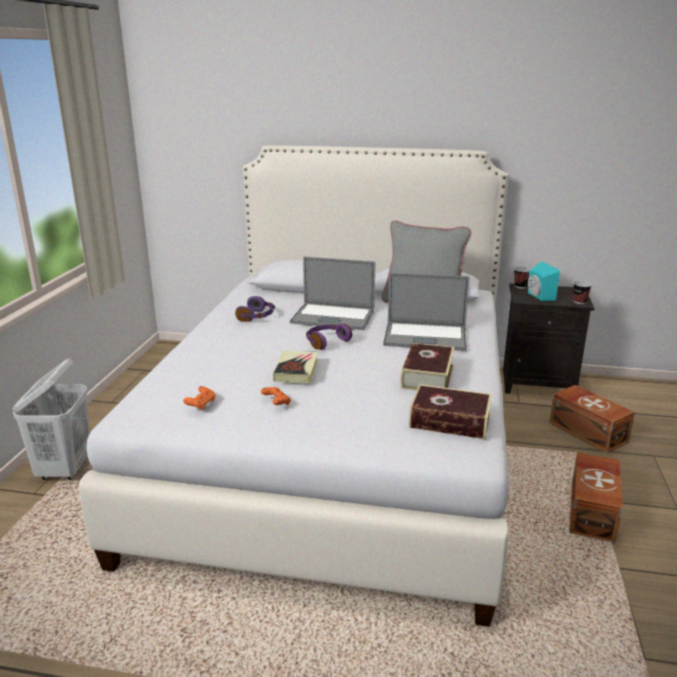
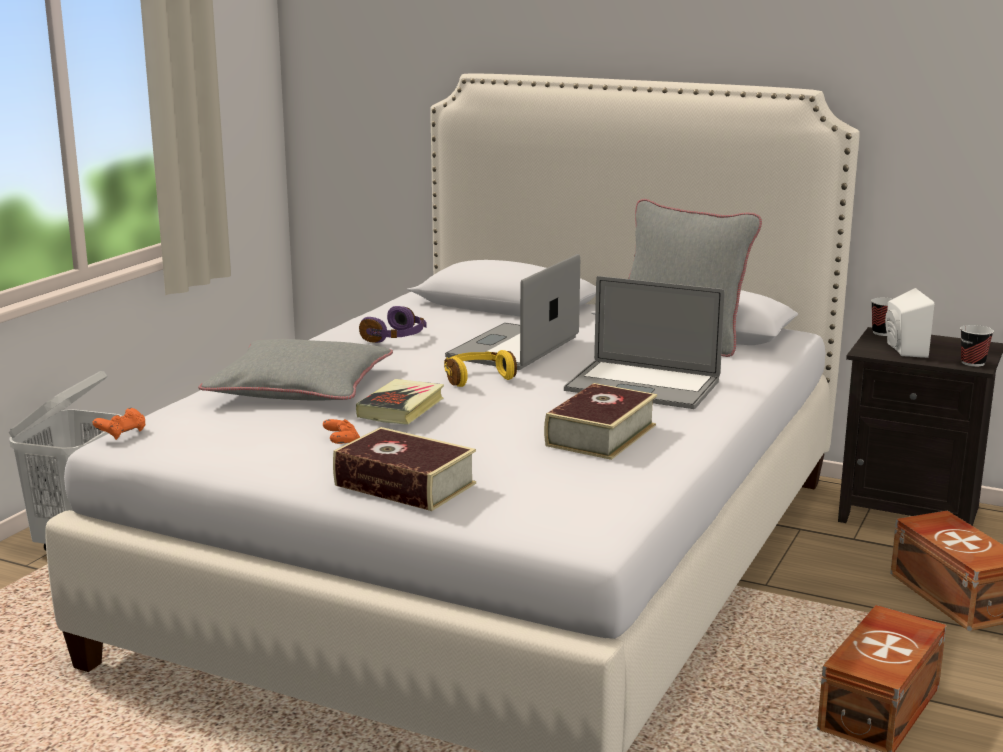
camera: 15 degrees right, 5 degrees down
orange game controller [183,386,216,411] -> orange game controller moved to [93,408,145,440]
laptop [290,257,375,330] -> laptop turned 90 degrees clockwise [445,254,580,370]
purple headphones [306,323,352,350] -> yellow headphones [444,350,517,387]
book [409,384,492,439] -> book moved to [333,427,476,511]
turquoise speaker [528,262,560,301] -> white speaker [885,288,934,358]
none -> grey pillow [198,339,393,401]

